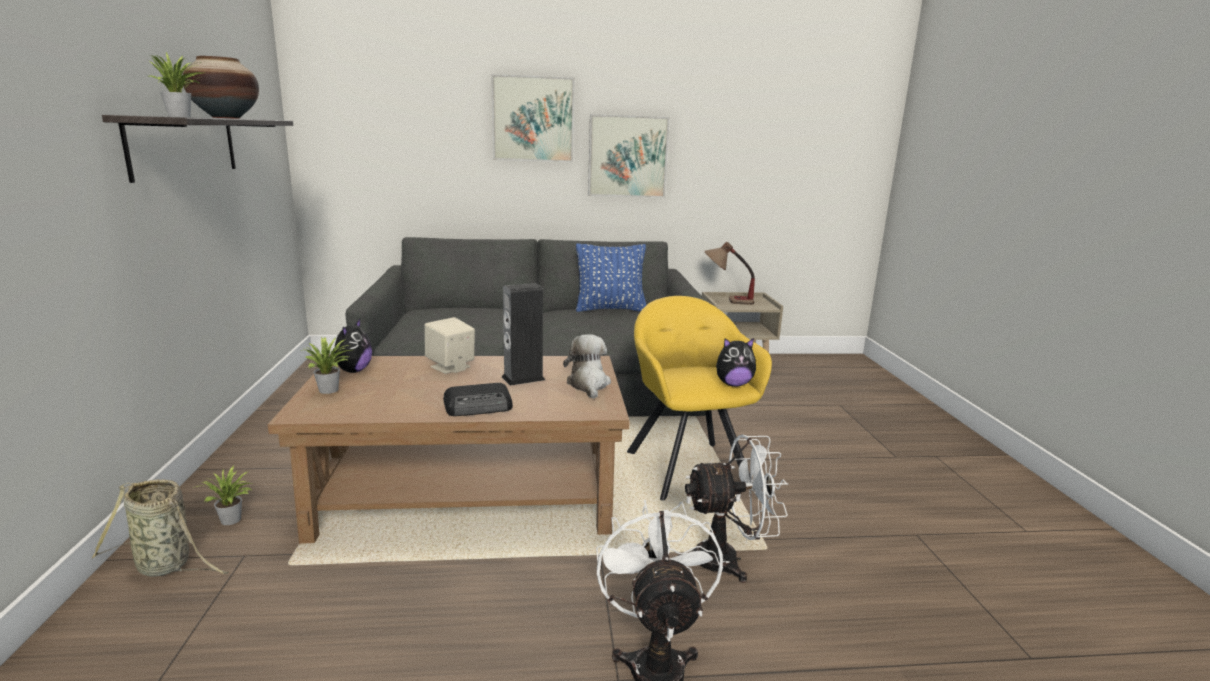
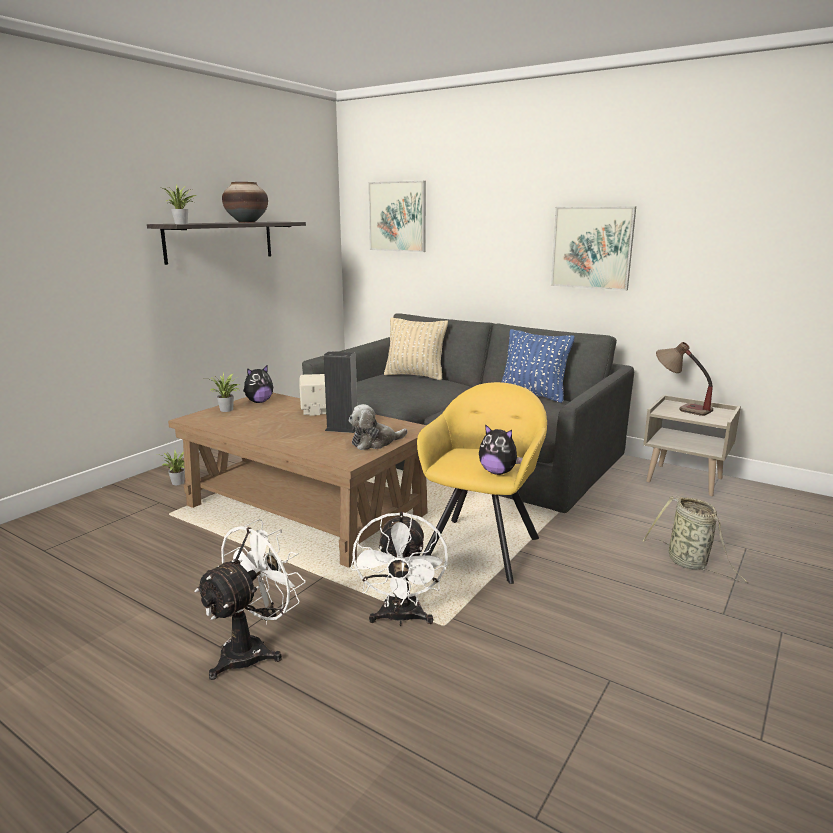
camera: 40 degrees right, 0 degrees up
basket [91,479,229,577] -> basket moved to [642,496,748,583]
radio [443,383,513,416] -> none
picture [491,74,575,162] -> picture moved to [368,181,426,252]
plush toy [563,334,611,399] -> plush toy turned 150 degrees counterclockwise [349,404,407,450]
white fan [678,435,788,583] -> white fan turned 60 degrees clockwise [351,512,448,626]
none -> beige pillow [384,317,448,380]

